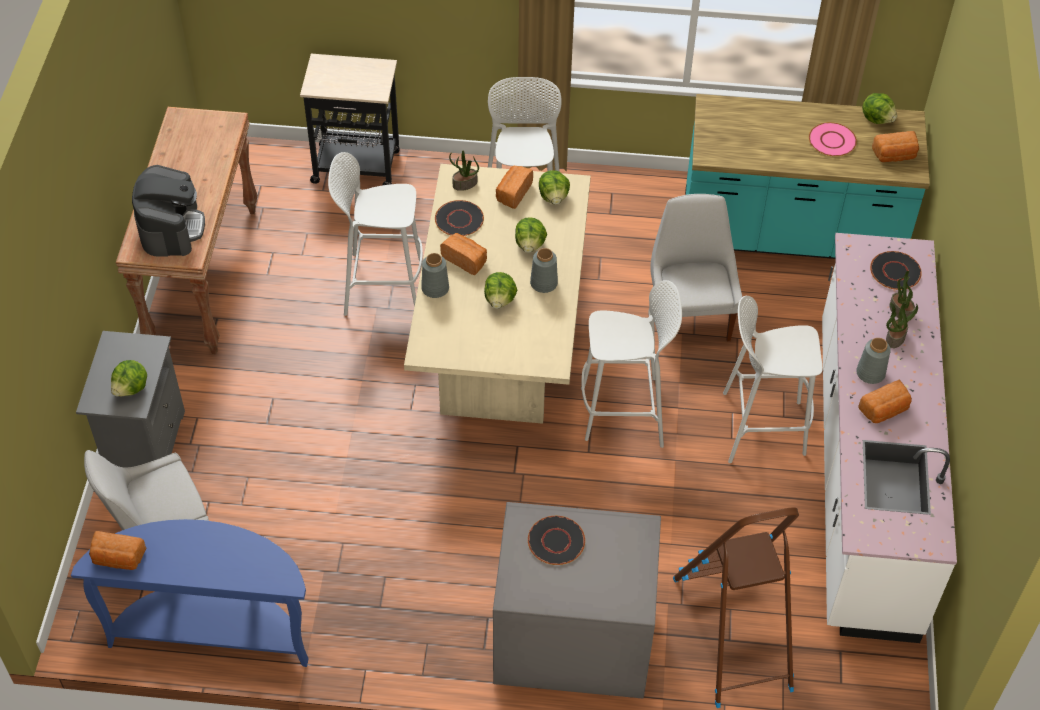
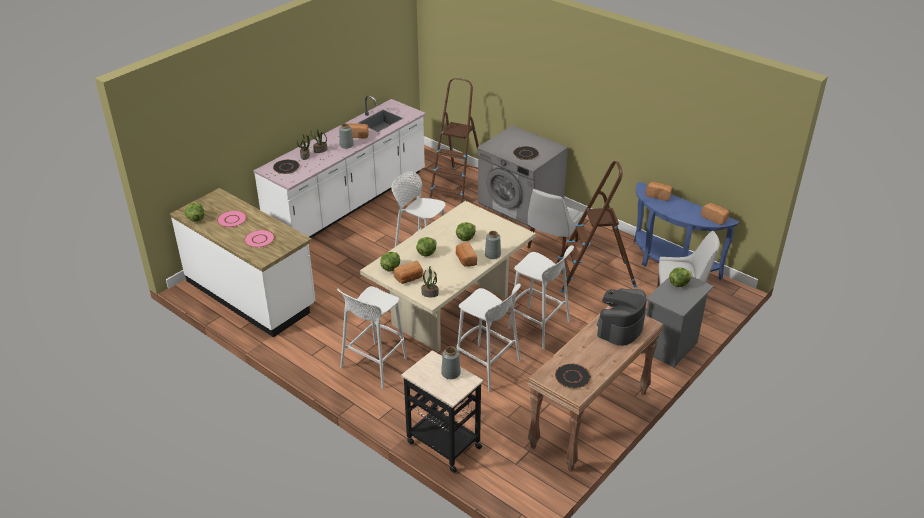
camera: 145 degrees left, 15 degrees down
black plate [435,200,484,236] -> black plate moved to [555,363,591,389]
grey vase [530,248,558,293] -> grey vase moved to [441,347,461,379]
white chair [650,194,743,341] -> white chair moved to [527,189,584,252]
turquoise counter [685,94,930,259] -> white counter [170,188,316,337]
white stool [723,296,823,463] -> white stool moved to [508,245,574,350]
bread [872,131,919,162] -> bread moved to [645,182,672,201]
none -> pink plate [244,230,275,248]
none -> brown step ladder [556,161,637,292]

